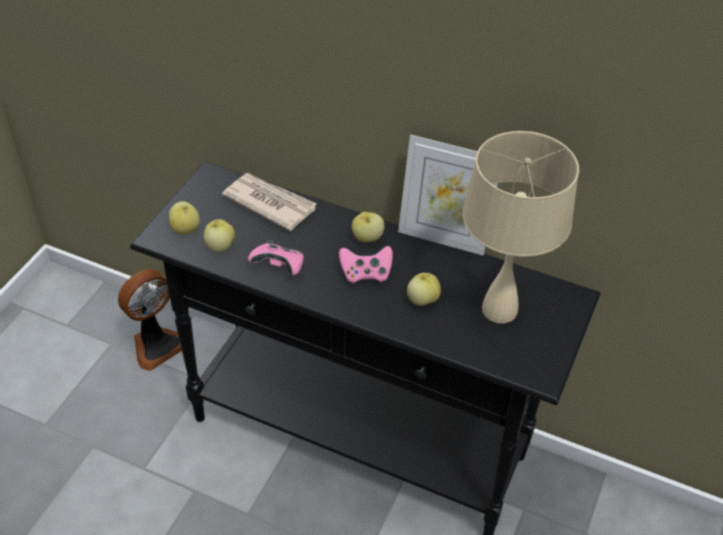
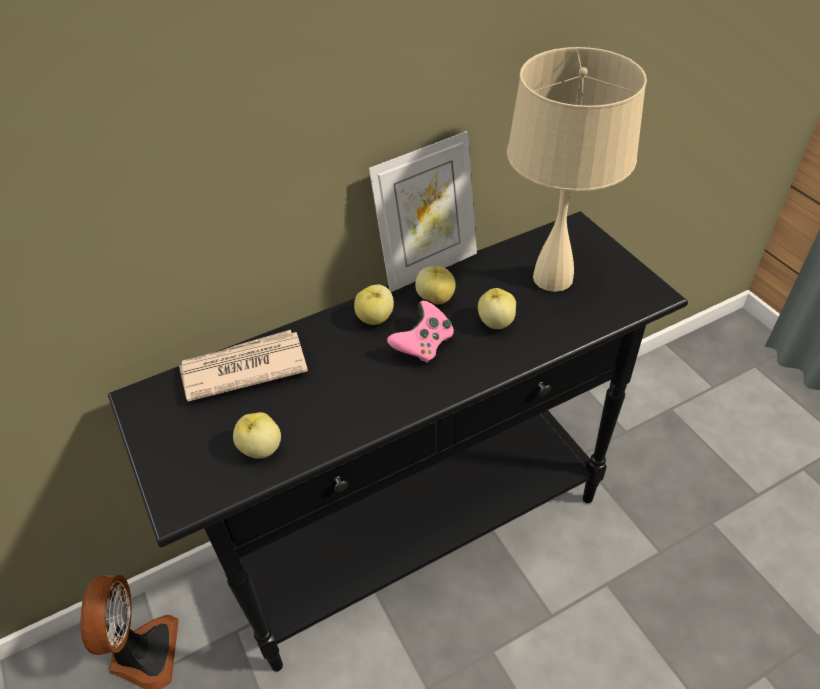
camera: 50 degrees left, 0 degrees up
apple [169,201,200,234] -> apple moved to [415,266,456,304]
pink game controller [248,240,304,275] -> none

